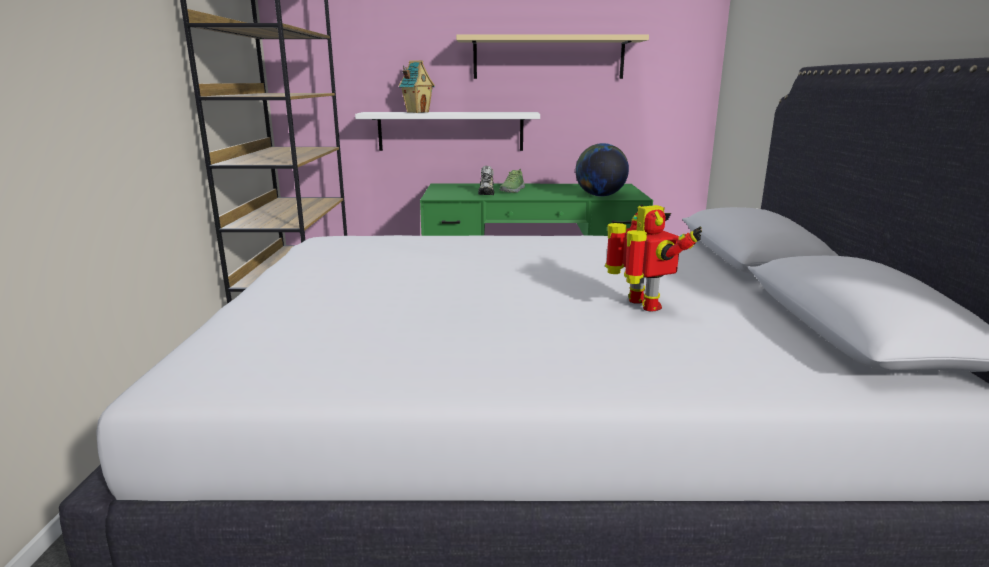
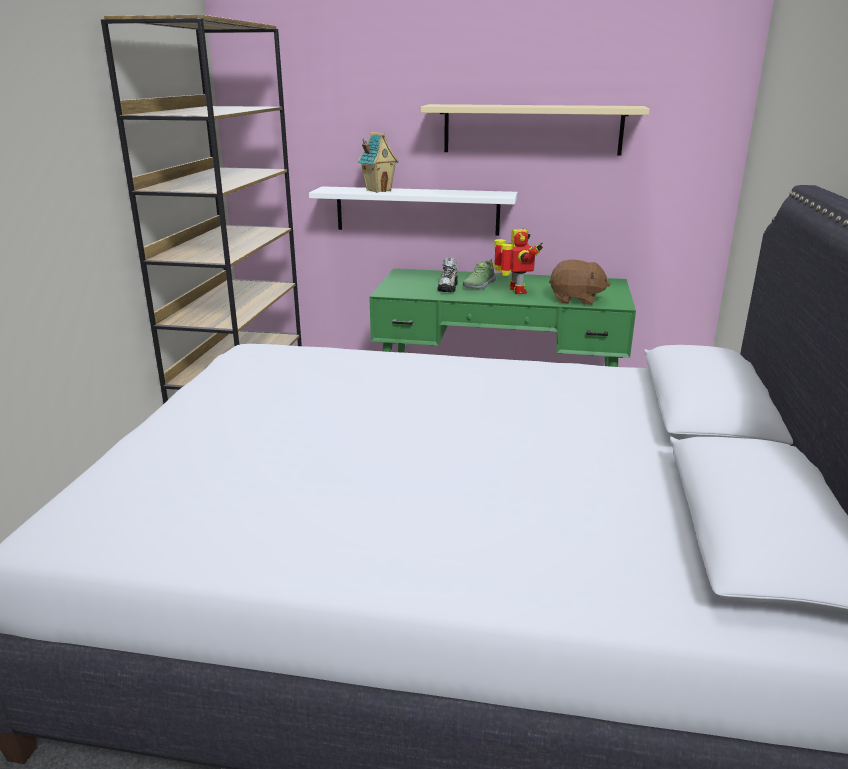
camera: 10 degrees right, 5 degrees up
globe [576,143,629,197] -> brown plush toy [549,260,610,305]
toy robot [605,204,702,312] -> toy robot moved to [494,229,543,294]

